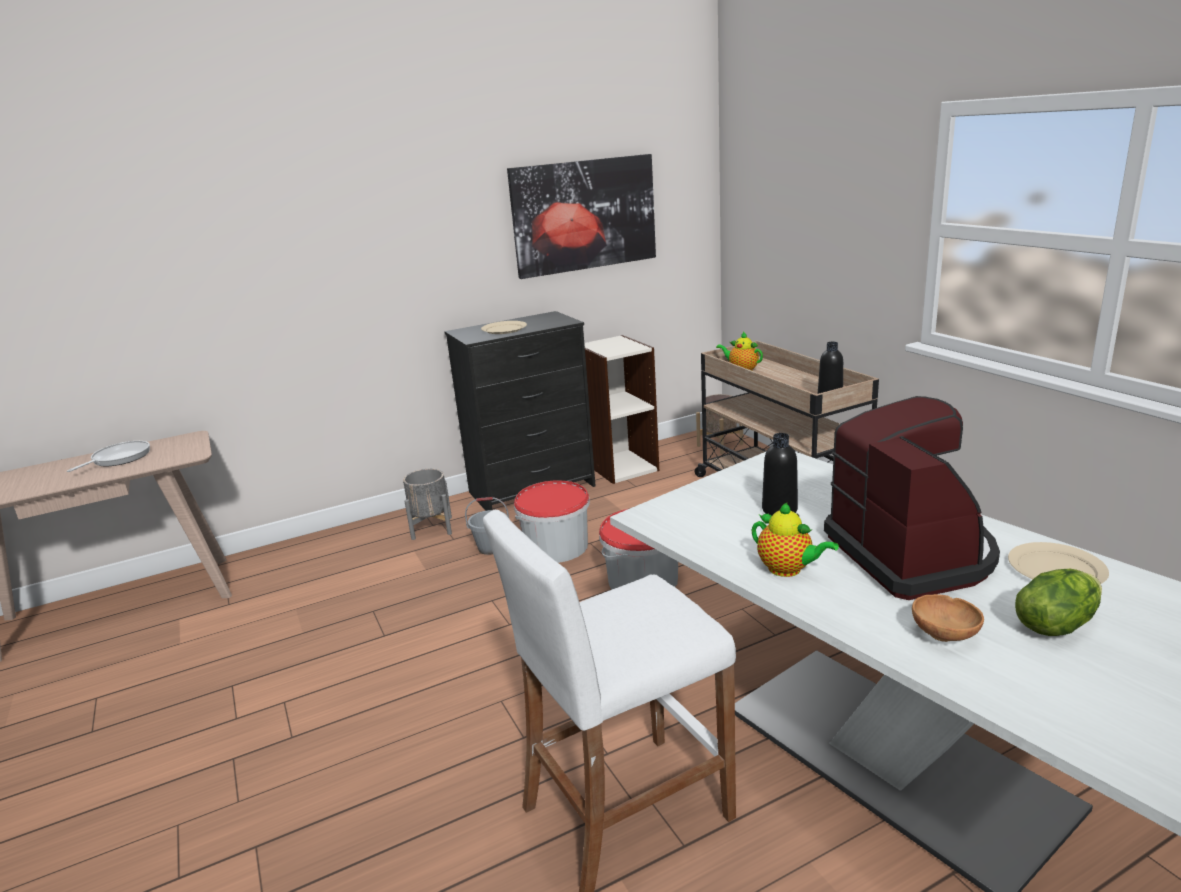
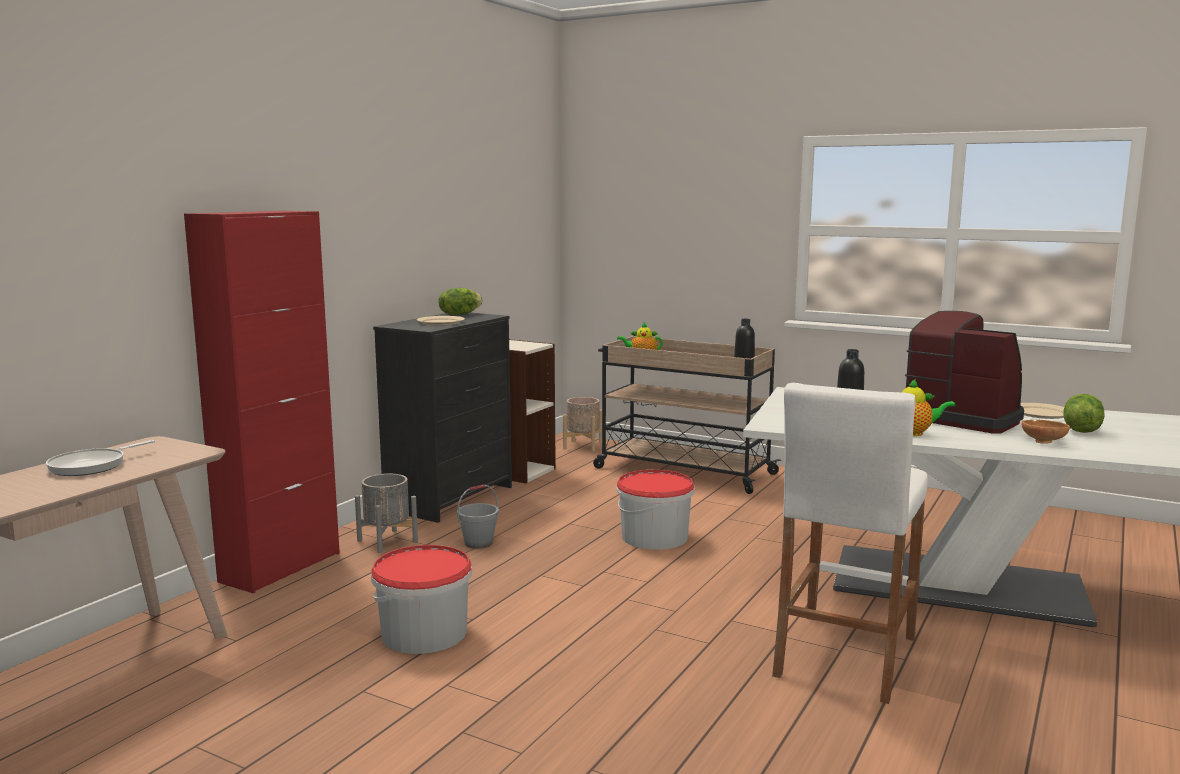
camera: 35 degrees left, 10 degrees down
frying pan [67,441,150,472] -> frying pan turned 135 degrees counterclockwise [46,440,155,476]
picture [507,154,656,279] -> none
bucket [514,480,590,563] -> bucket moved to [371,545,472,654]
none -> red cabinet [184,211,340,593]
none -> lettuce [439,288,483,315]

